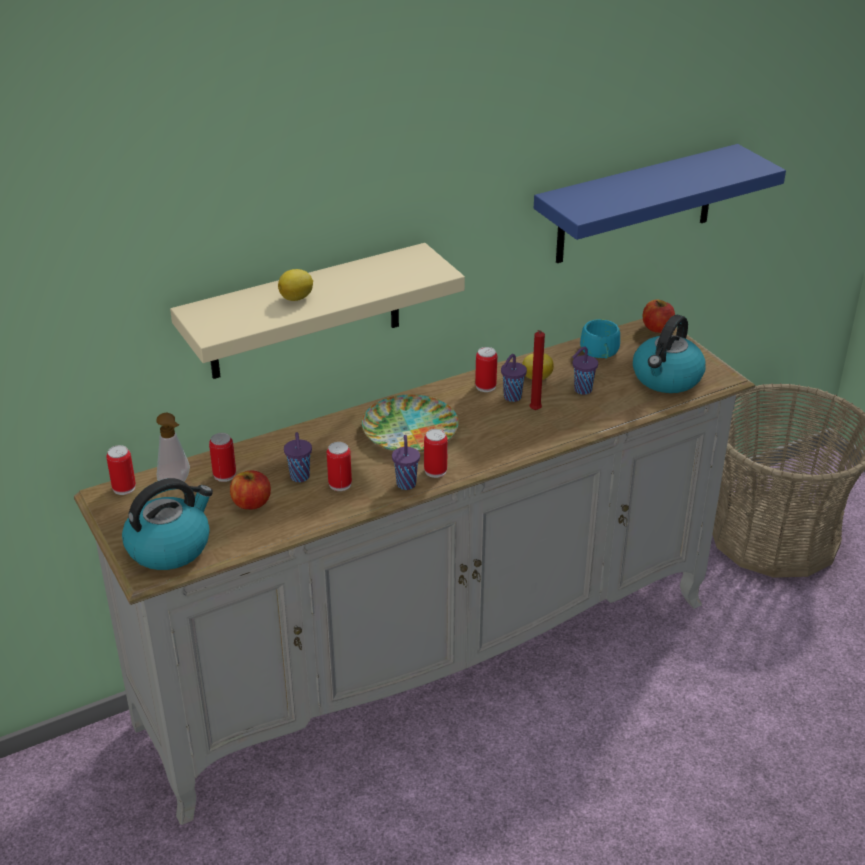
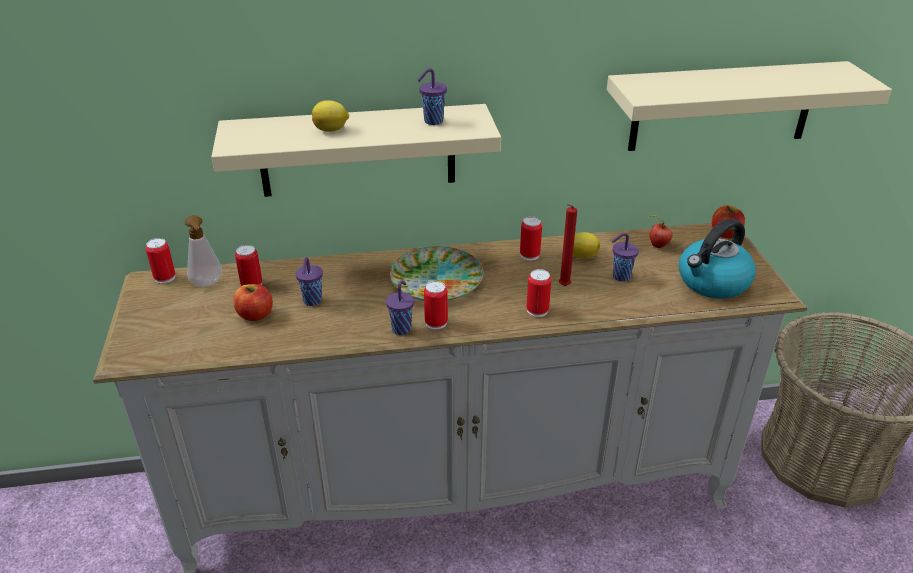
camera: 20 degrees right, 0 degrees up
kettle [122,478,213,570] -> none
can [327,442,352,491] -> can moved to [526,269,551,317]
purple cup [501,354,527,402] -> purple cup moved to [417,68,447,125]
blue shelf [534,144,786,263] -> beige shelf [607,61,892,151]
turquoise cup [580,319,620,359] -> apple [649,215,672,248]

